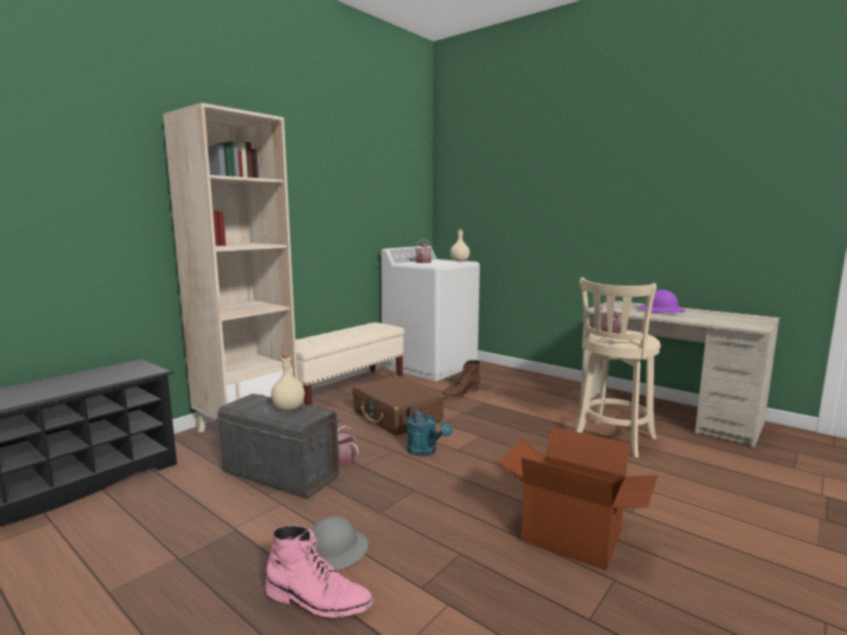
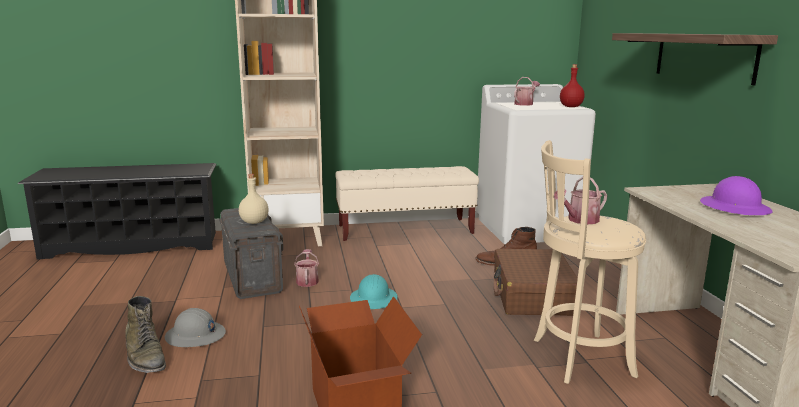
camera: 40 degrees right, 5 degrees up
pink boot [265,525,374,618] -> green boot [125,296,166,373]
brown suitcase [352,375,444,436] -> brown suitcase moved to [494,249,578,316]
turquoise watering can [406,407,452,456] -> turquoise hard hat [350,274,397,309]
beige bottle [450,228,470,262] -> red bottle [560,64,585,107]
none -> shelf [612,33,778,85]

